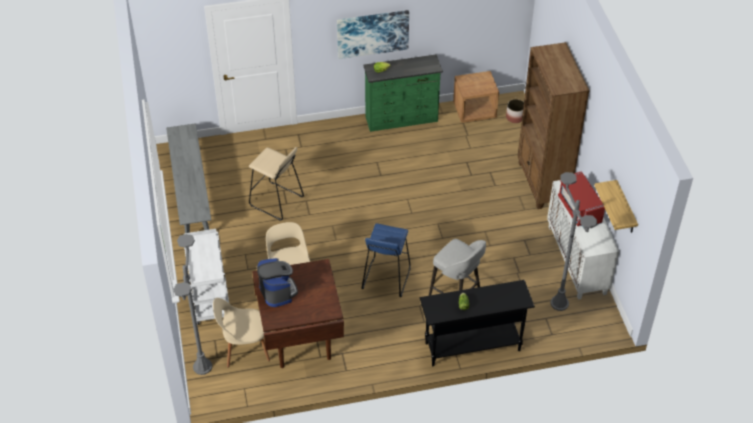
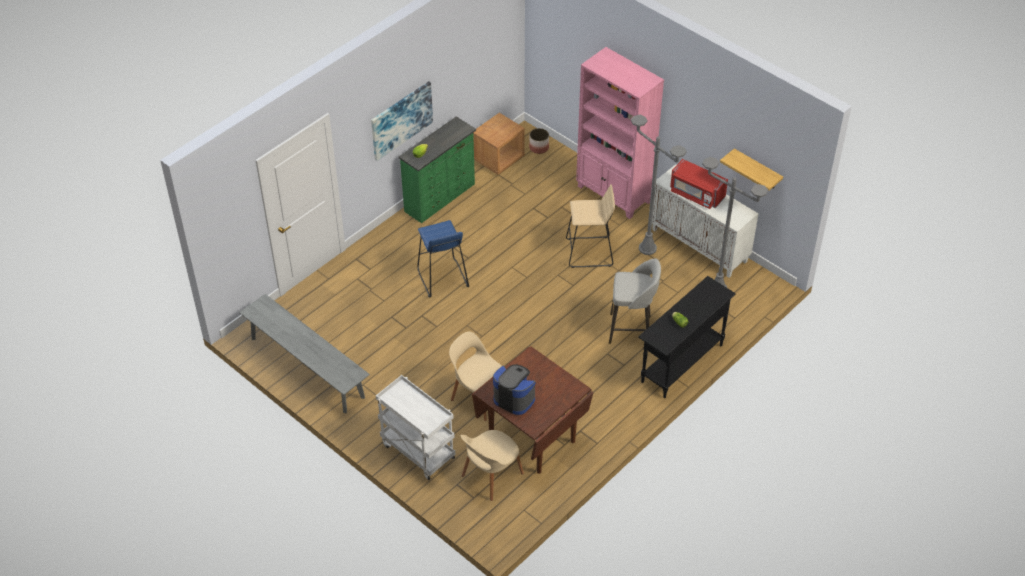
camera: 35 degrees left, 0 degrees up
grey floor lamp [173,234,212,375] -> grey floor lamp moved to [631,115,687,255]
beige stool [249,147,304,221] -> beige stool moved to [566,184,615,268]
blue stool [362,223,411,297] -> blue stool moved to [417,220,469,297]
brown bookcase [518,42,590,209] -> pink bookcase [576,47,664,219]

